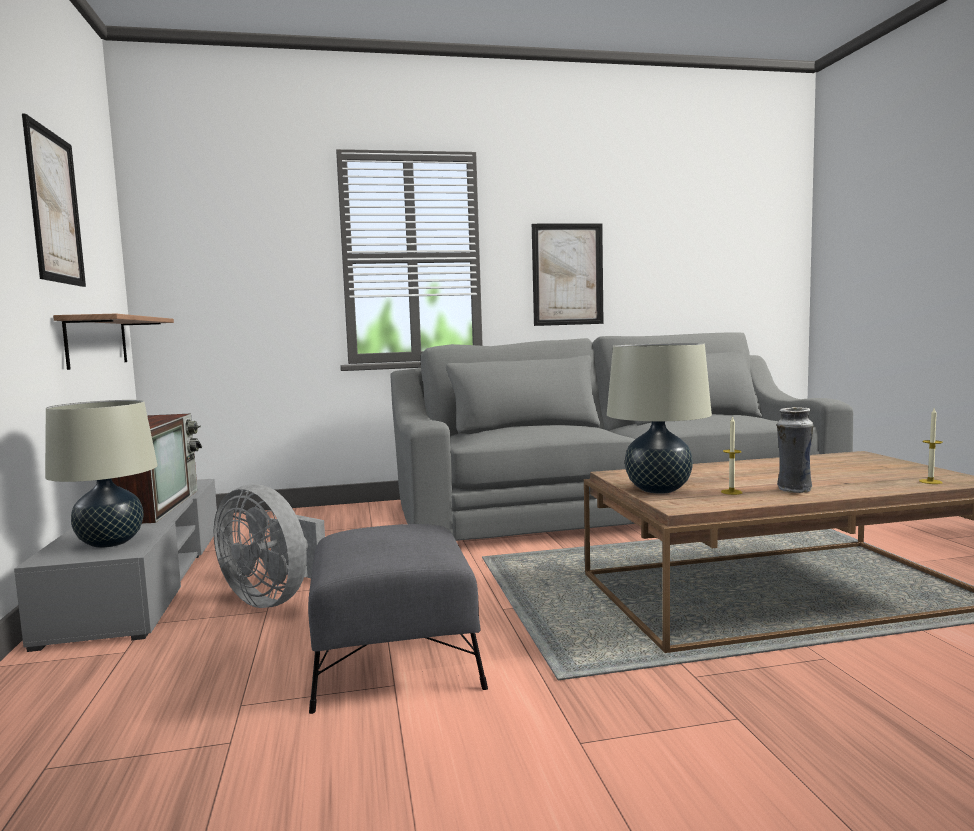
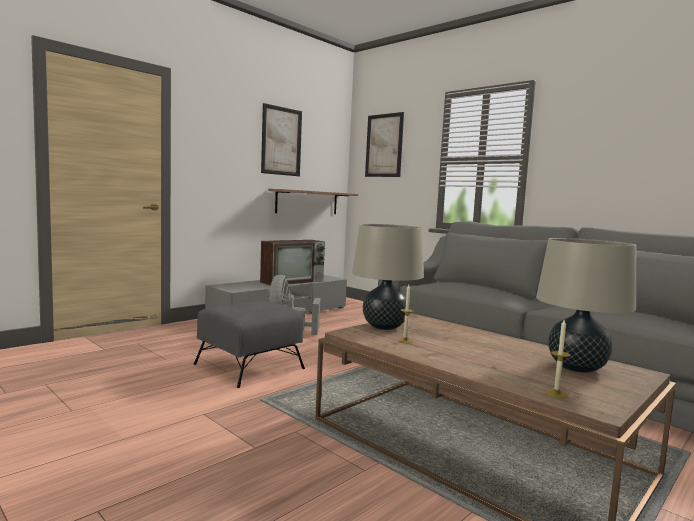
camera: 55 degrees right, 0 degrees up
beige table lamp [45,400,157,548] -> beige table lamp moved to [536,238,636,373]
picture [532,224,604,326] -> picture moved to [365,112,404,177]
vase [777,407,813,493] -> none

